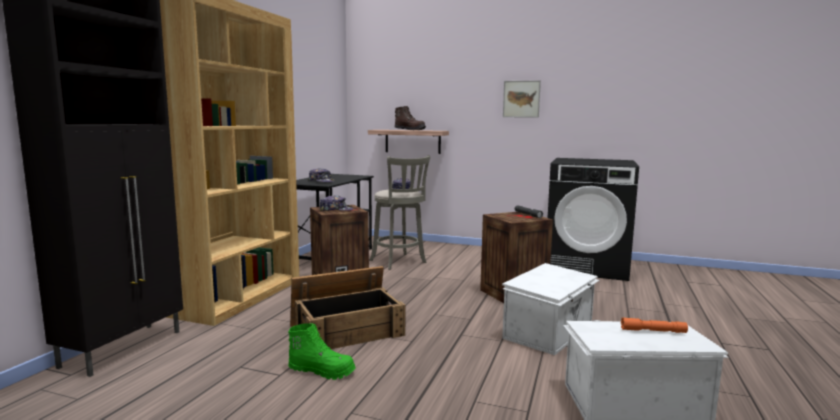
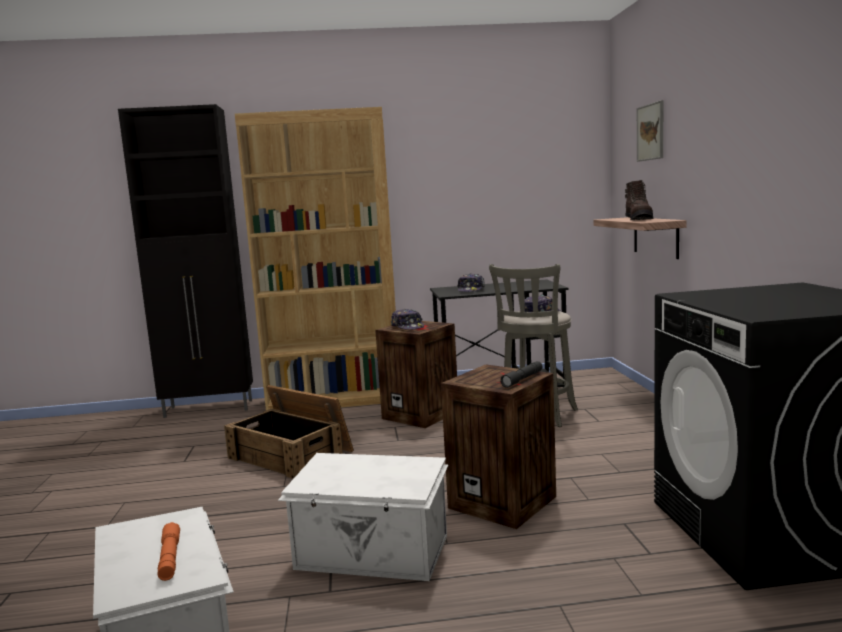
camera: 65 degrees right, 0 degrees up
green boot [288,323,356,380] -> none
picture [503,80,541,118] -> picture moved to [637,100,663,162]

